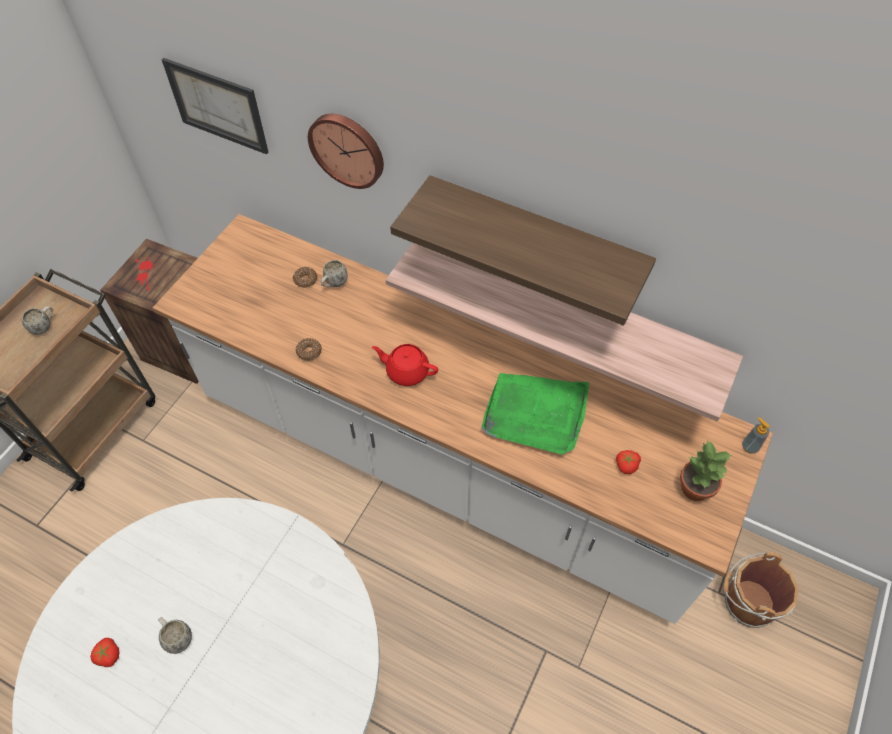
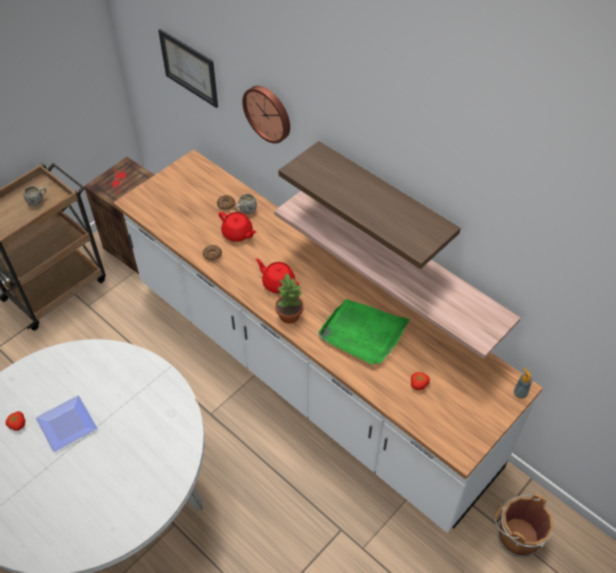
camera: 15 degrees right, 5 degrees down
white mug [158,617,192,654] -> plate [36,395,97,452]
potted plant [680,439,732,501] -> potted plant moved to [275,273,303,324]
none -> red teapot [219,212,257,242]

